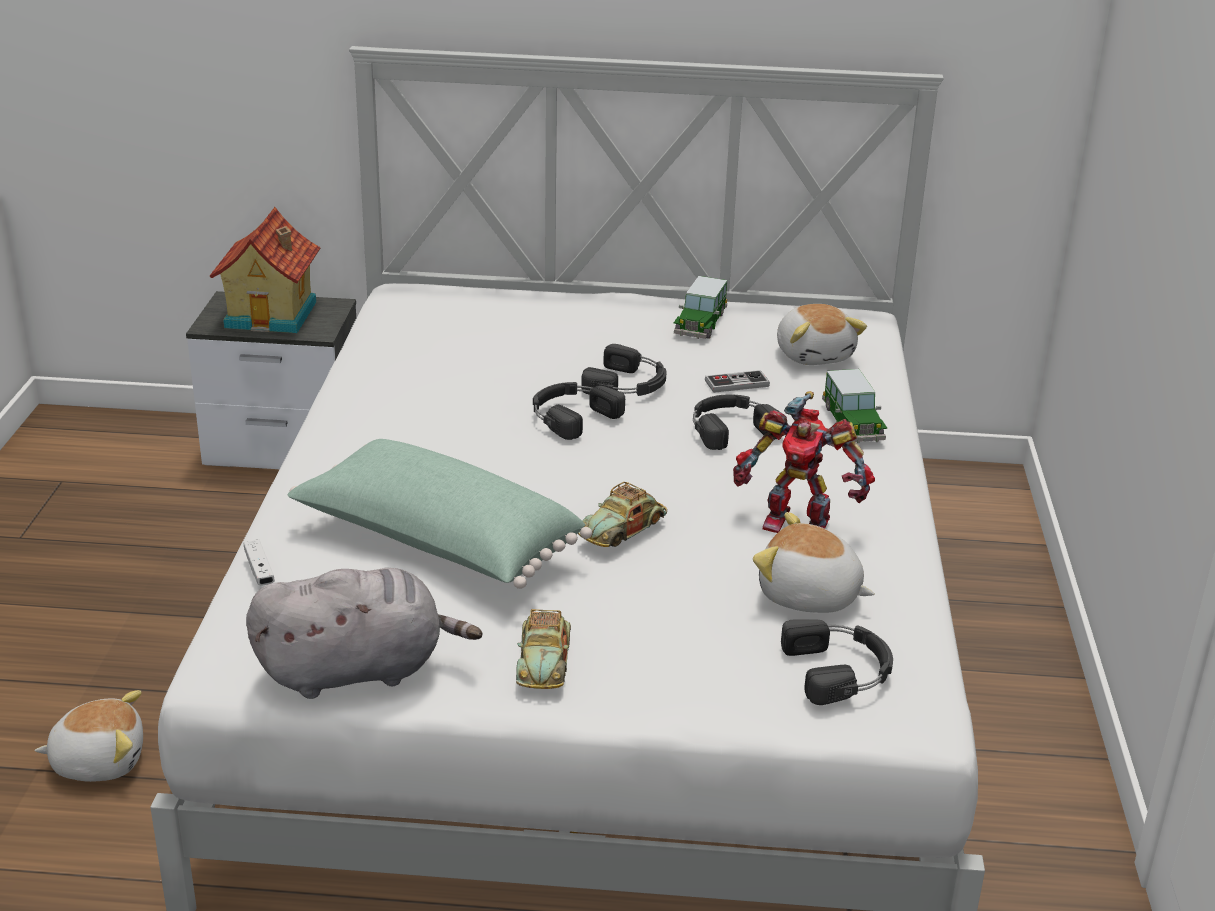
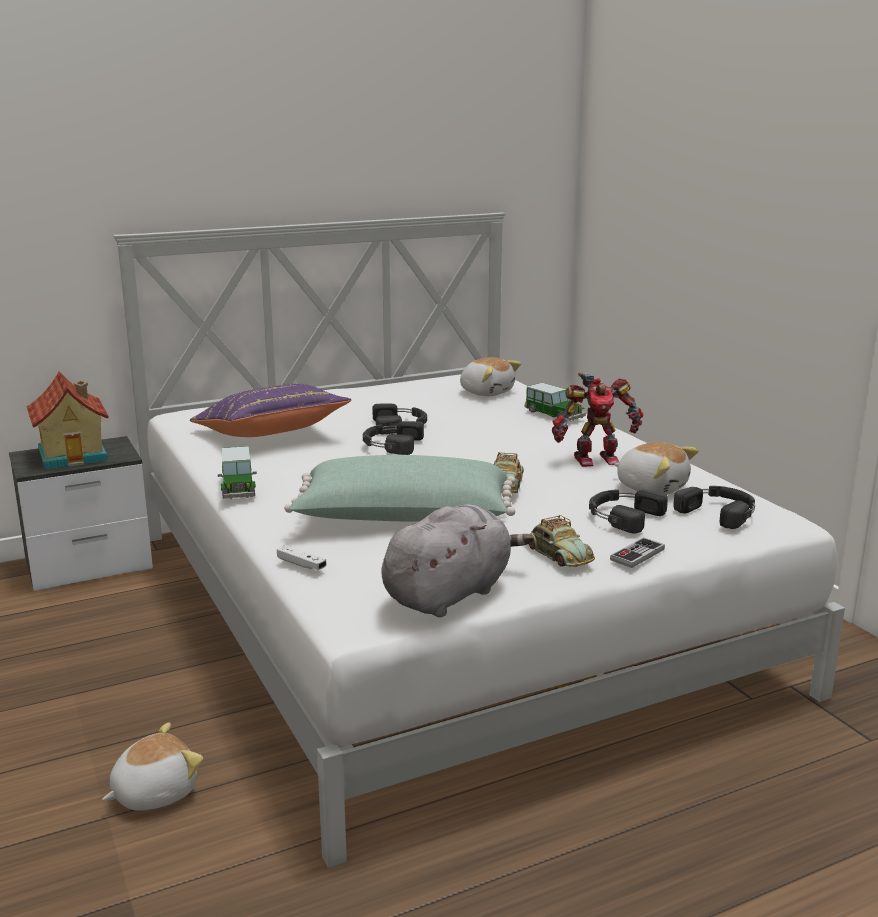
camera: 30 degrees left, 10 degrees down
toy car [674,276,727,339] -> toy car moved to [218,446,257,499]
black headphones [693,394,780,450] -> black headphones moved to [589,489,668,534]
game controller [705,370,770,393] -> game controller moved to [610,537,665,568]
plush toy [753,512,875,613] -> plush toy turned 135 degrees counterclockwise [614,442,699,495]
none -> purple pillow [190,384,351,437]

